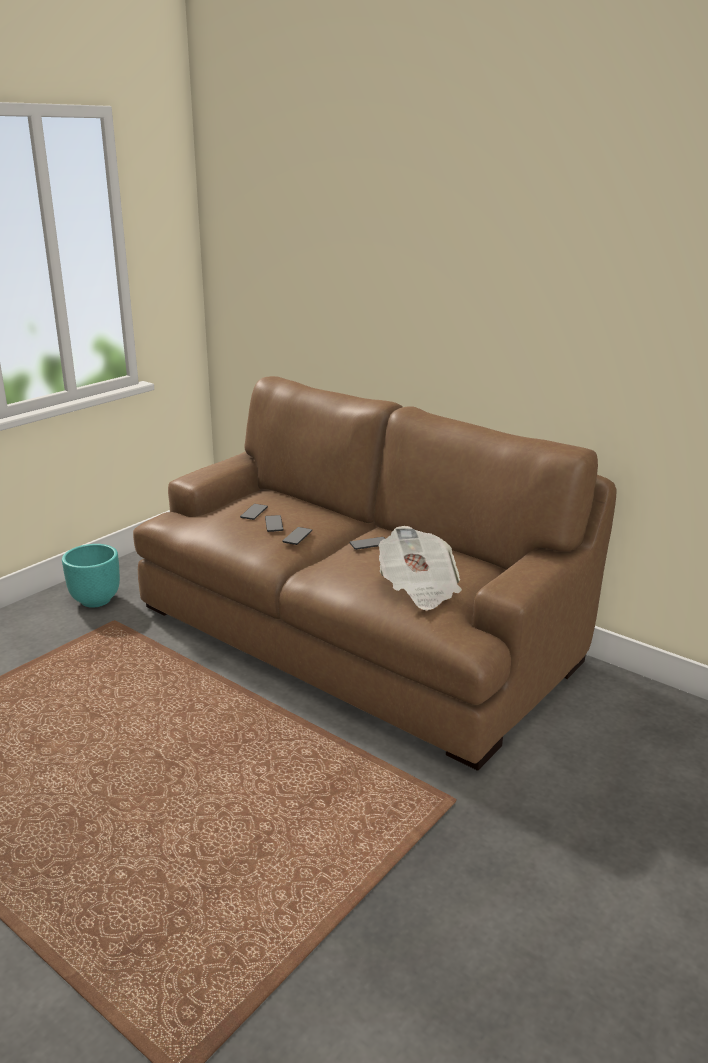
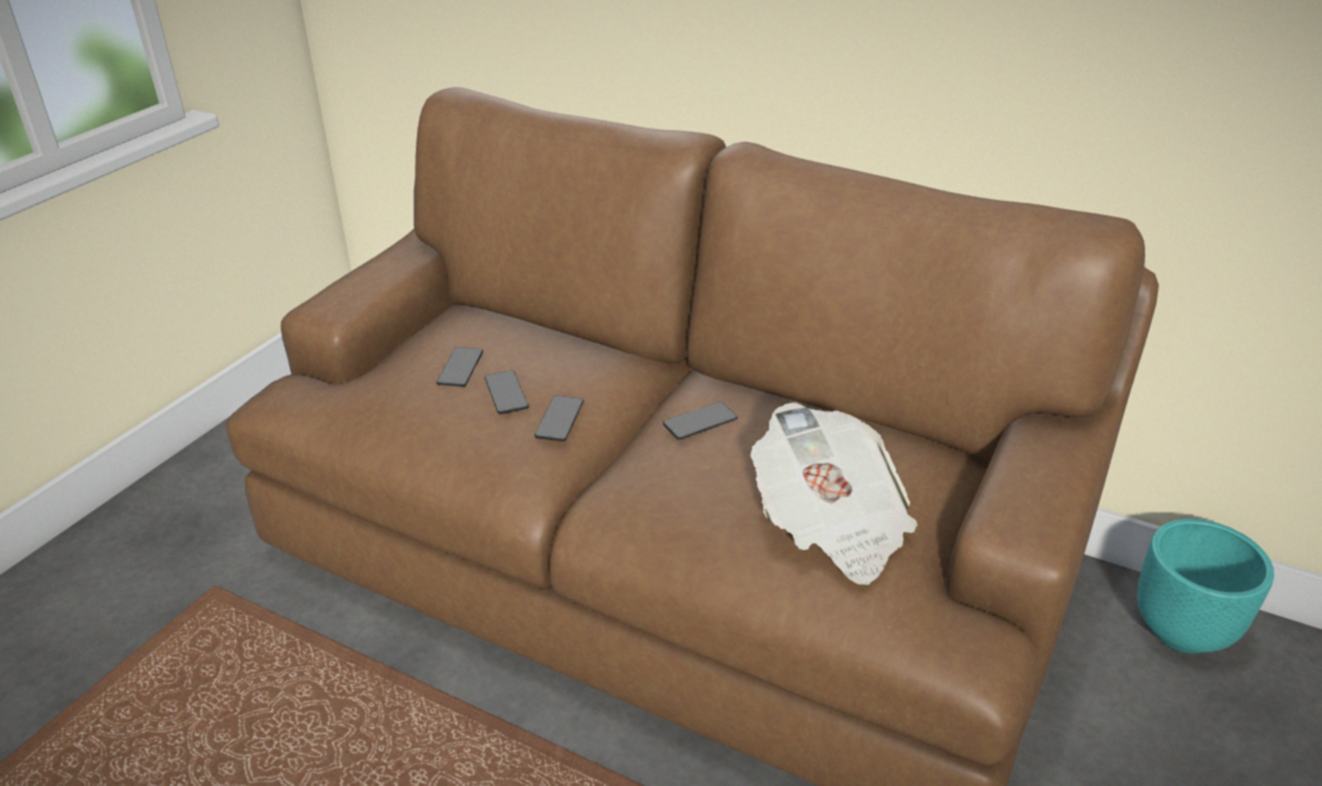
camera: 10 degrees left, 10 degrees up
turquoise planter [62,544,120,608] -> turquoise planter moved to [1137,519,1274,654]

